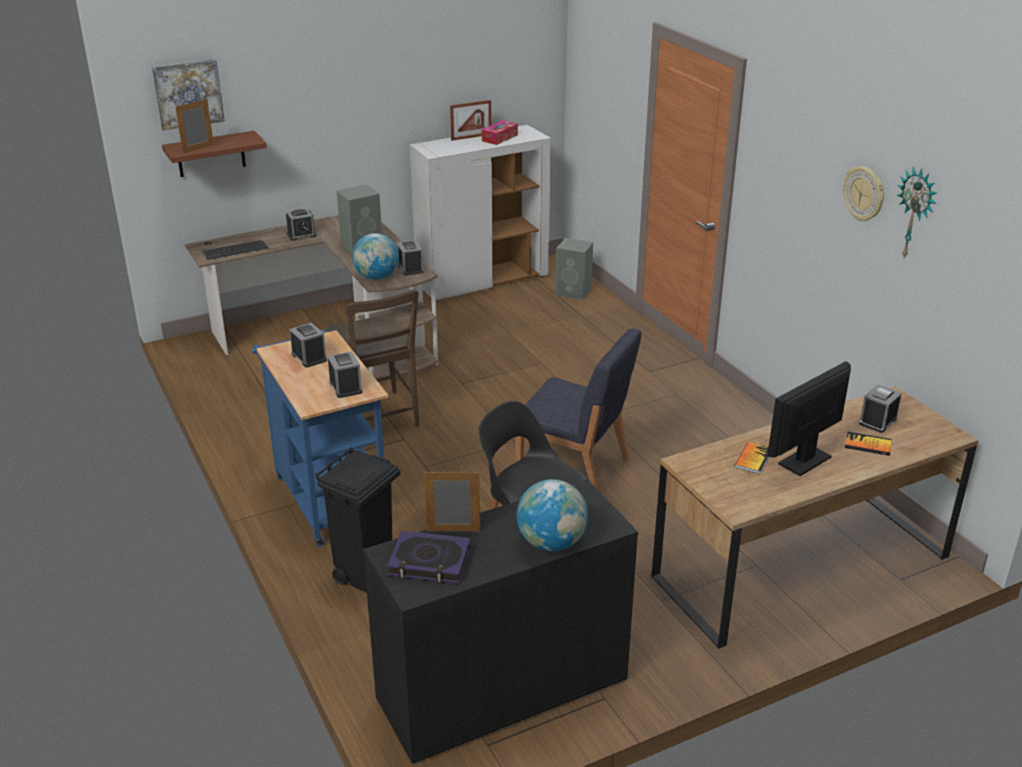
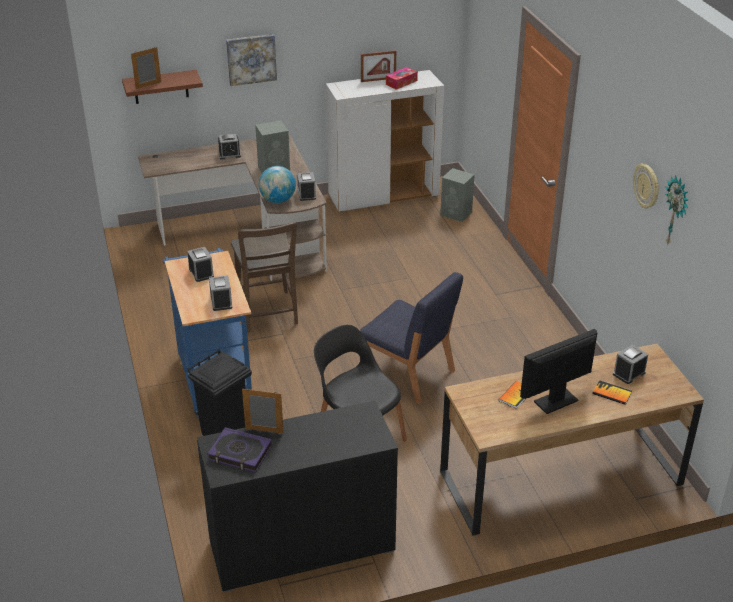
camera: 10 degrees right, 5 degrees up
picture [152,59,225,131] -> picture moved to [226,34,277,86]
keyboard [202,240,268,260] -> none
globe [517,479,588,551] -> none

